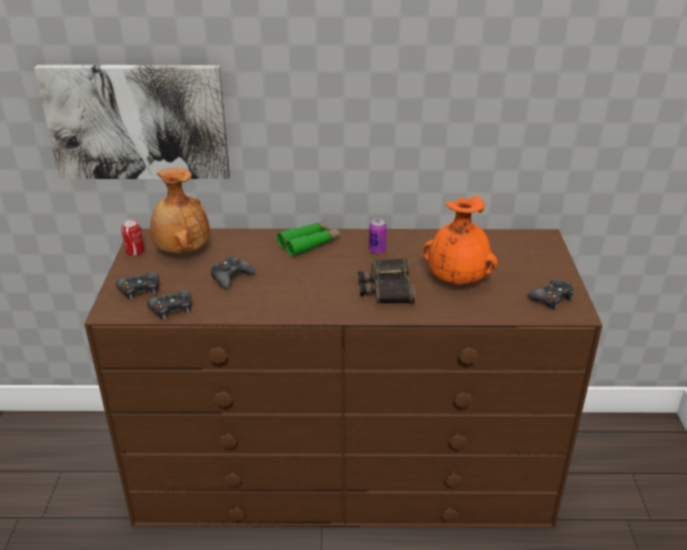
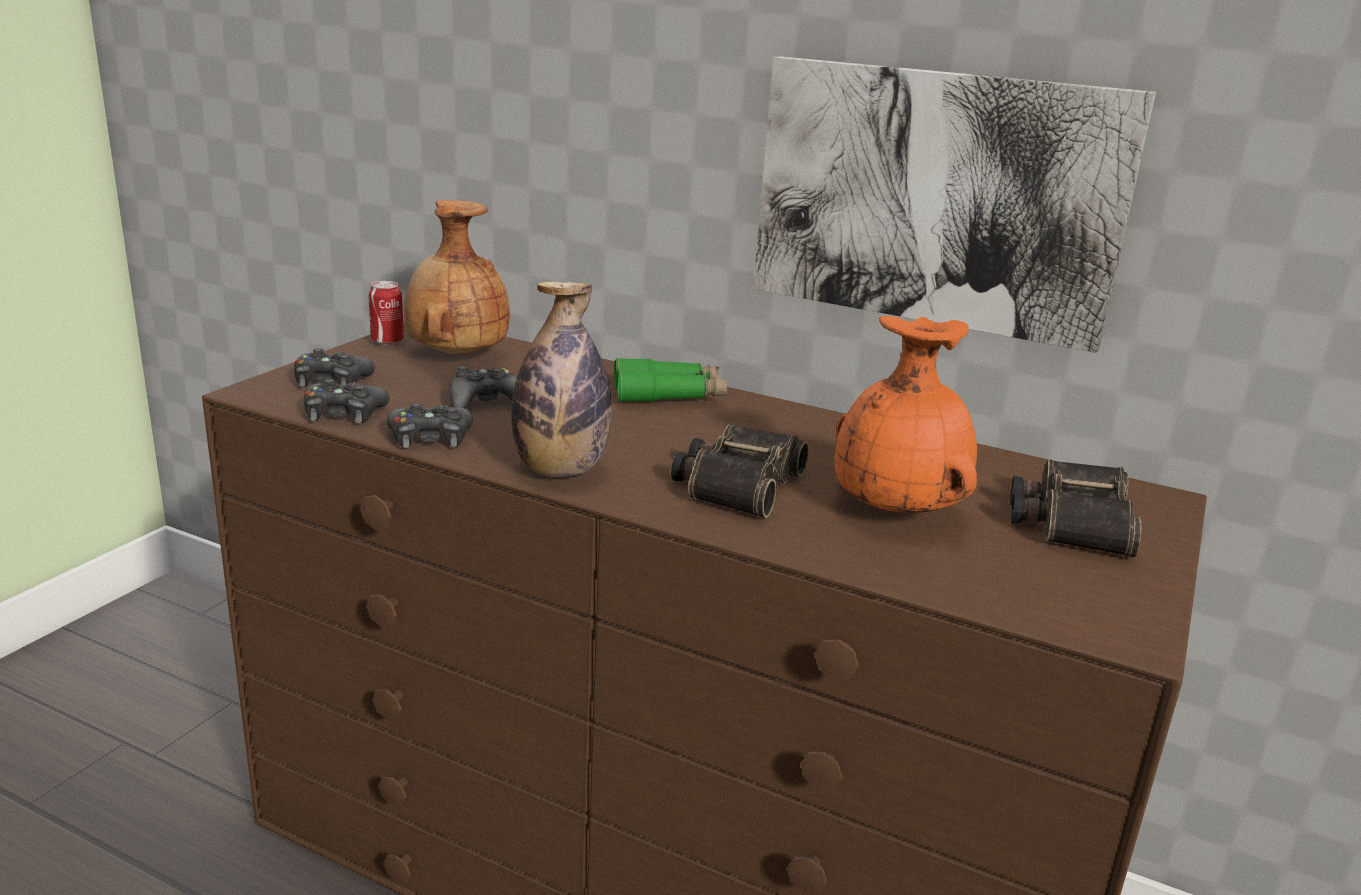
camera: 25 degrees right, 10 degrees down
picture [34,65,230,179] -> picture moved to [753,56,1156,353]
can [369,219,387,254] -> none
black game controller [527,279,574,309] -> black game controller moved to [387,403,473,448]
none -> bottle [511,282,612,477]
none -> binoculars [1010,459,1141,557]

